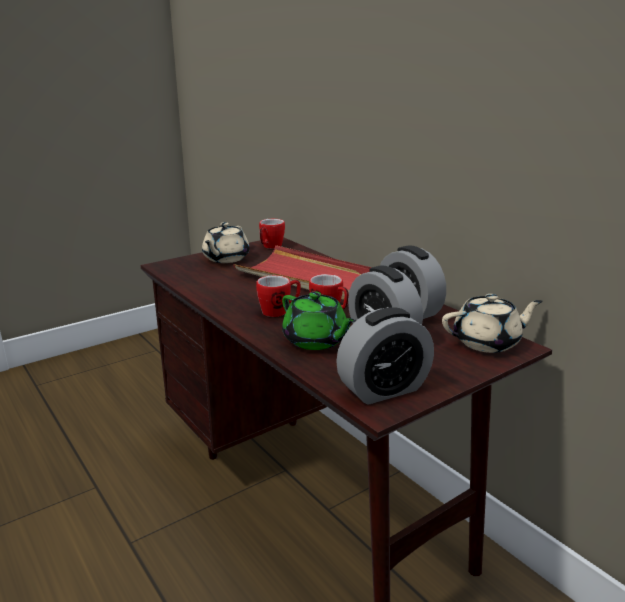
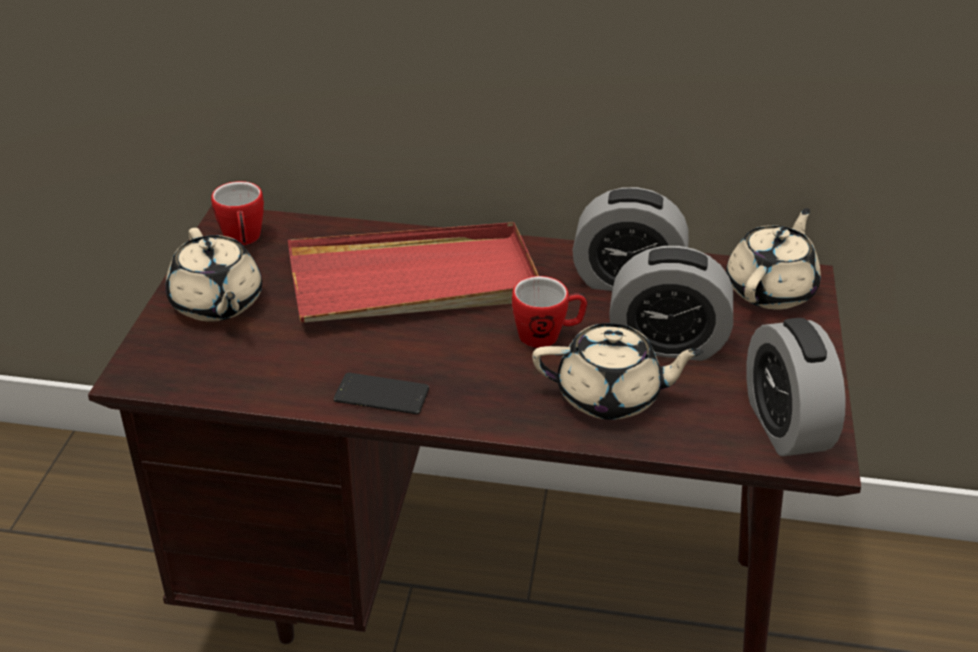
camera: 45 degrees left, 15 degrees up
mug [256,275,301,317] -> none
green teapot [282,292,356,350] -> beige teapot [532,323,704,420]
alarm clock [336,308,434,405] -> alarm clock turned 150 degrees clockwise [746,318,846,456]
none -> phone [334,373,429,414]

